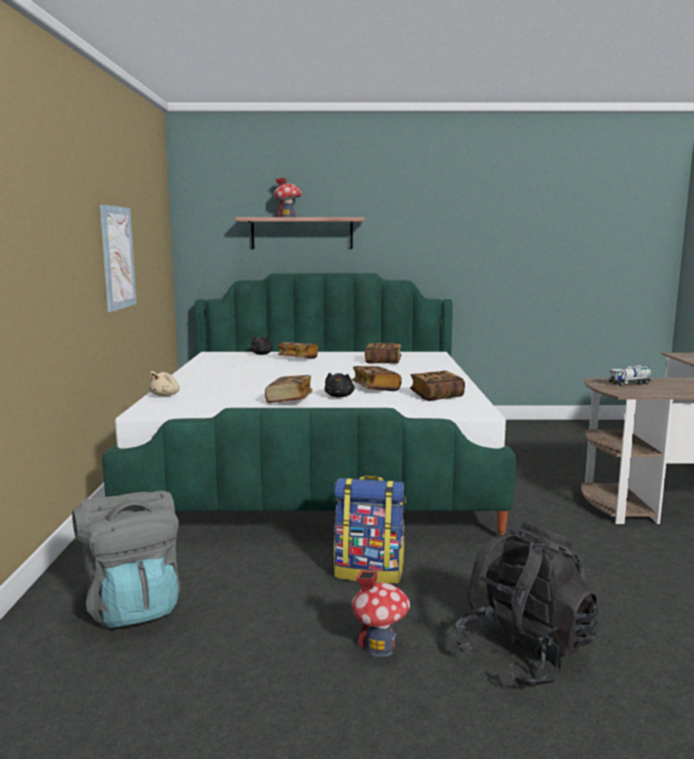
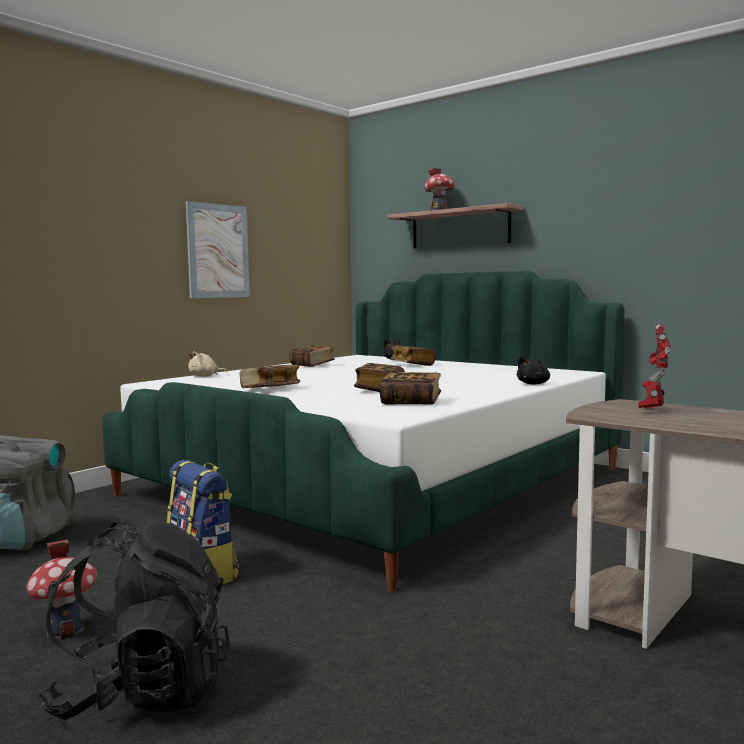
camera: 40 degrees right, 5 degrees down
black plush toy [324,373,354,398] -> black plush toy moved to [517,356,550,385]
book [365,343,401,363] -> book moved to [289,345,335,367]
toy truck [609,365,652,386] -> toy robot [638,324,671,409]

